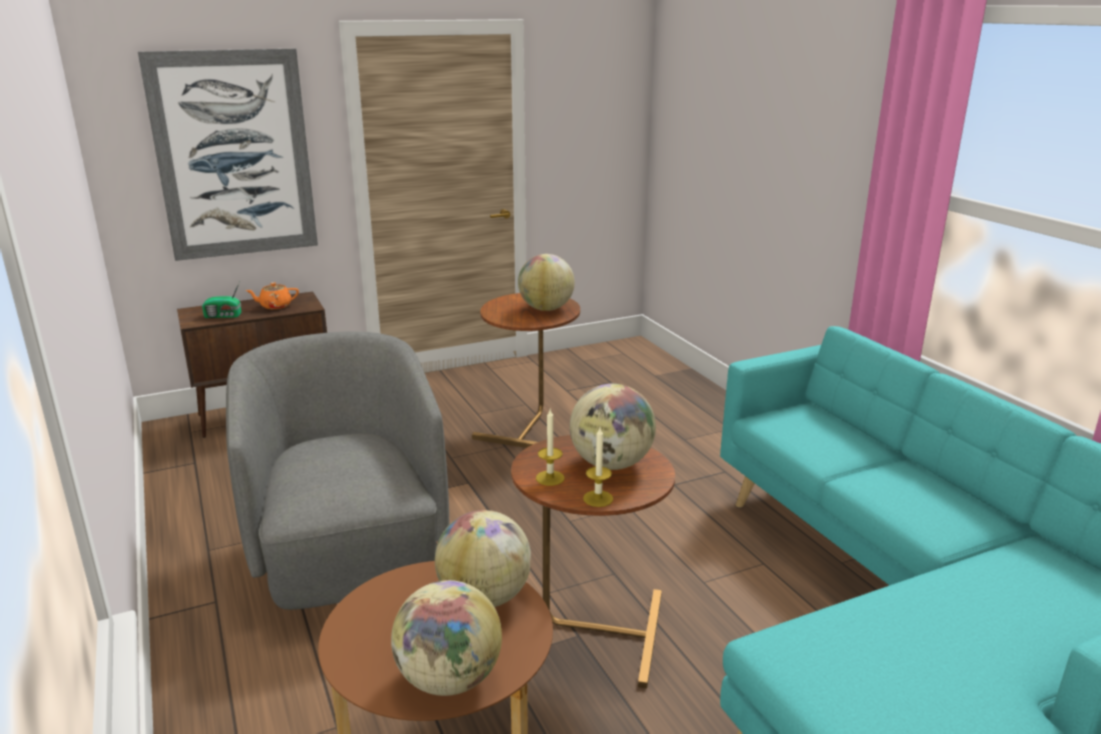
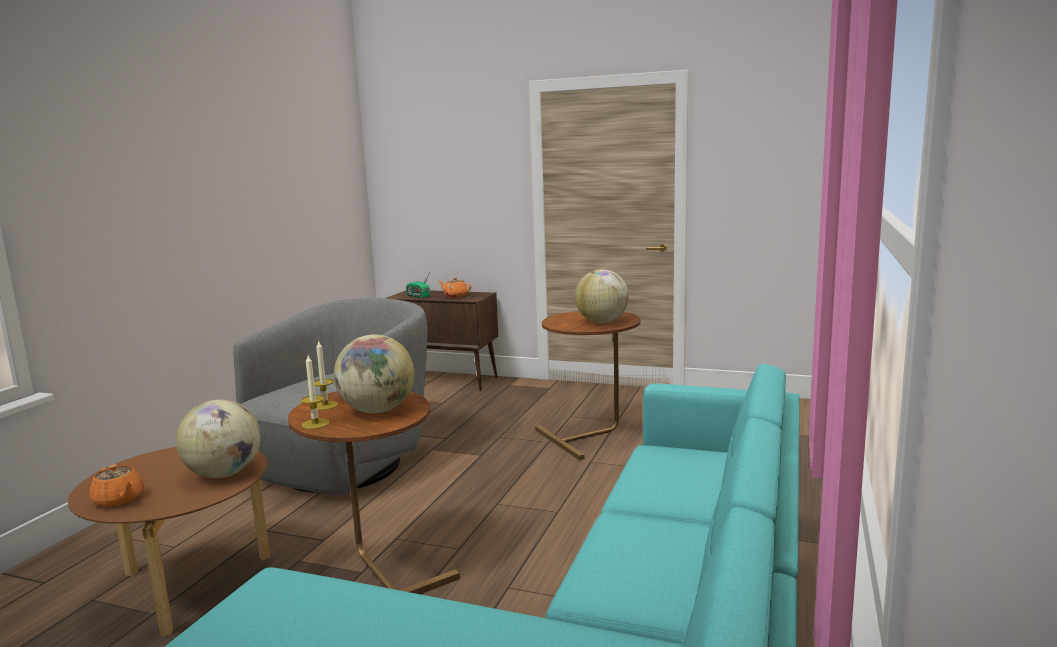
camera: 45 degrees right, 10 degrees down
picture [138,48,318,261] -> none
globe [391,580,502,696] -> orange teapot [89,464,144,507]

